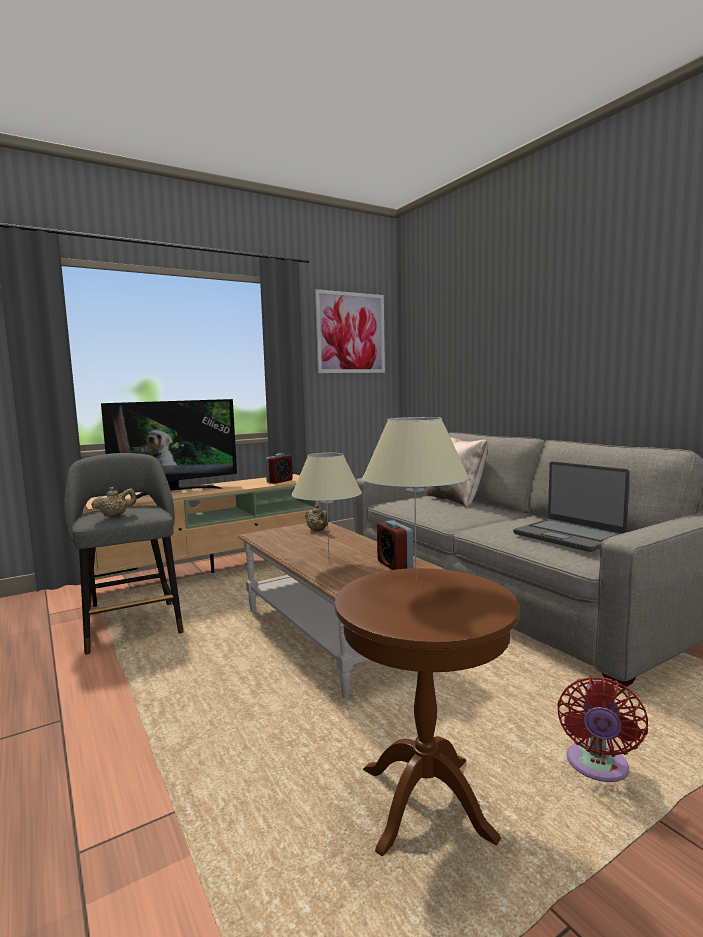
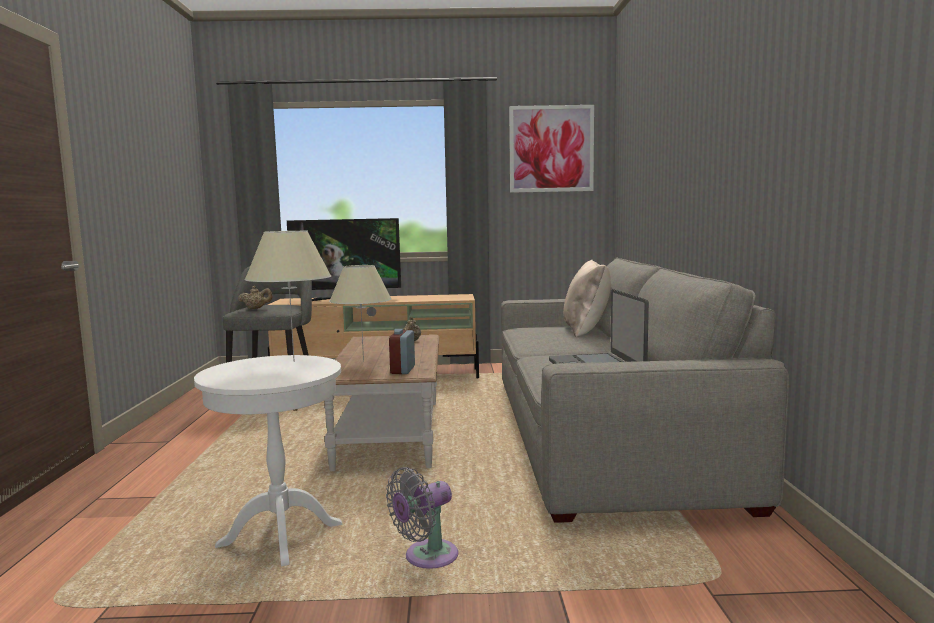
camera: 30 degrees right, 0 degrees up
alarm clock [266,453,293,484] -> none
brown side table [335,568,519,856] -> white side table [194,355,343,566]
red fan [557,676,648,782] -> grey fan [386,467,459,569]

